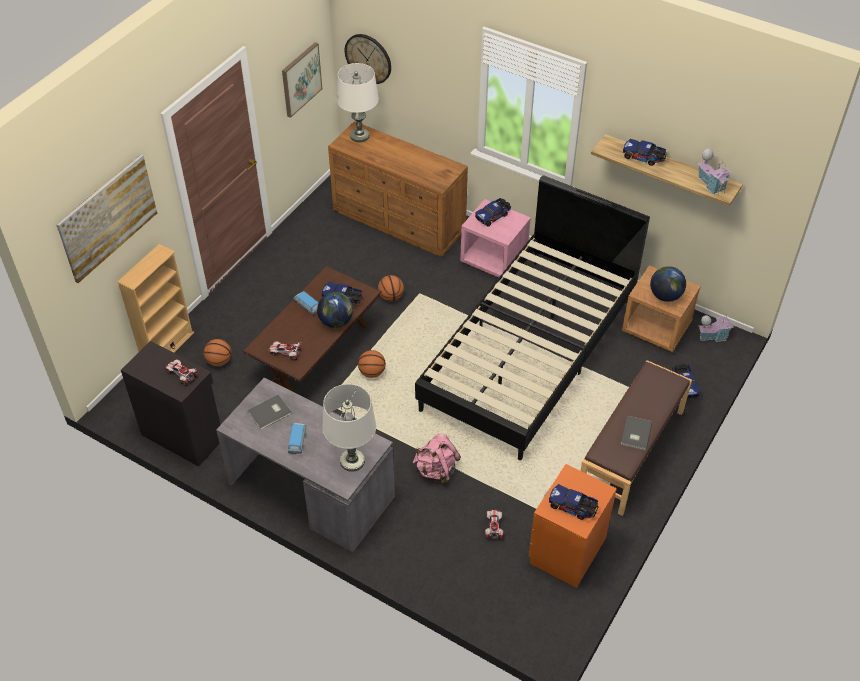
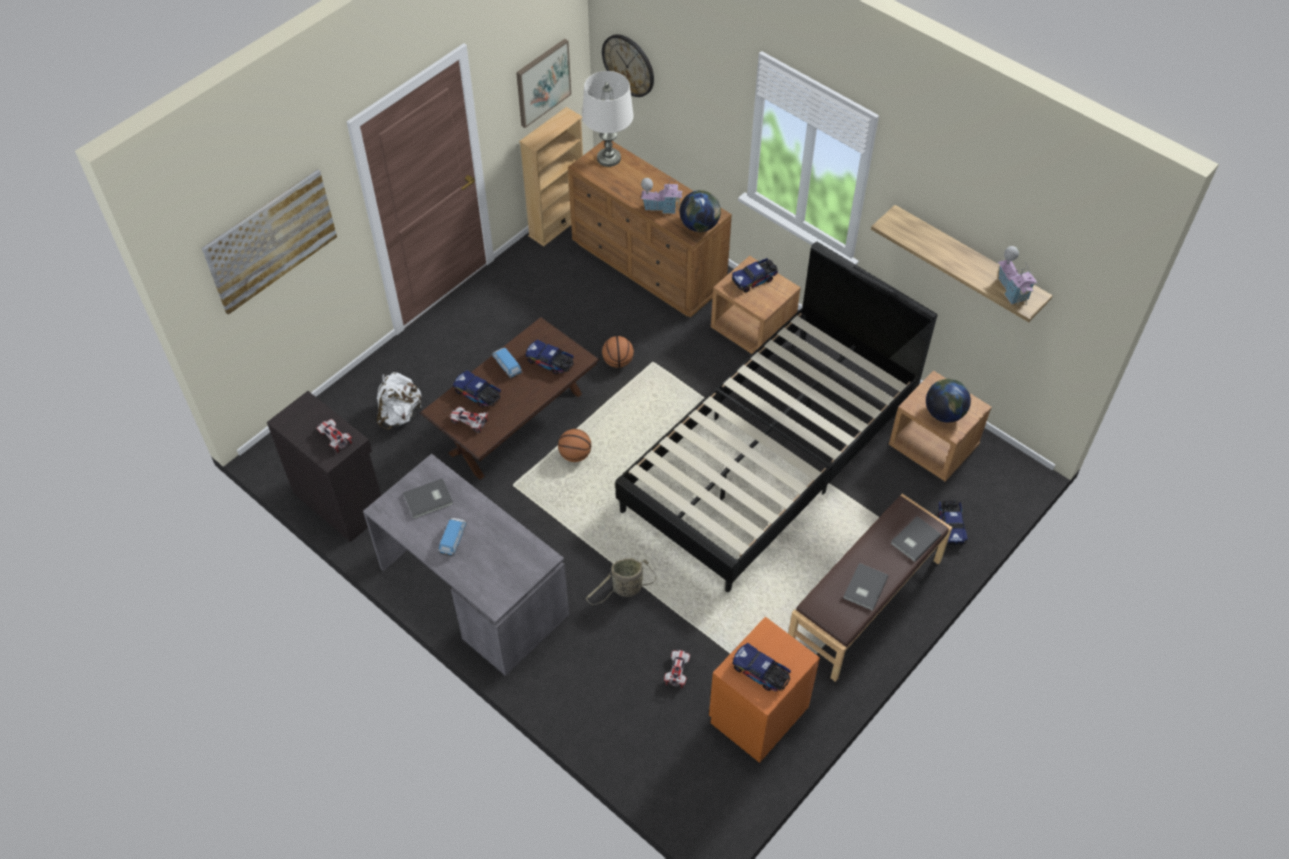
camera: 10 degrees right, 5 degrees up
beige bookcase [117,244,194,353] -> beige bookcase moved to [519,107,583,246]
basketball [204,339,231,366] -> white backpack [377,372,422,430]
globe [317,292,353,328] -> globe moved to [680,190,721,232]
white table lamp [322,384,376,472] -> none
pink backpack [413,433,461,484] -> basket [586,558,656,605]
pink nightstand [460,199,531,278] -> brown nightstand [711,256,801,354]
toy truck [623,139,667,166] -> toy truck moved to [453,370,501,408]
toy house [698,314,734,342] -> toy house moved to [641,178,682,214]
none -> grey book [891,516,941,562]

